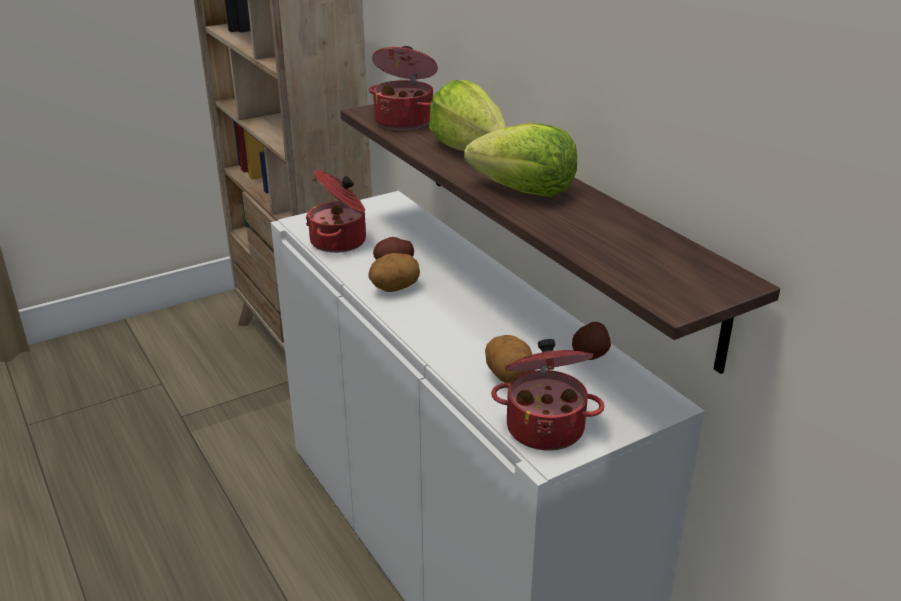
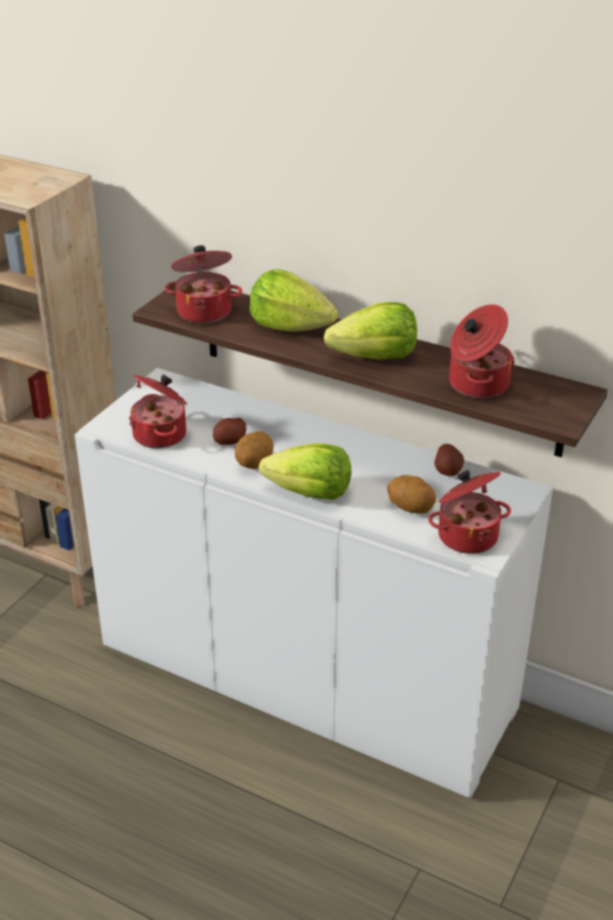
camera: 30 degrees left, 5 degrees up
none -> lettuce [259,443,351,500]
none -> cooking pot [449,304,515,398]

